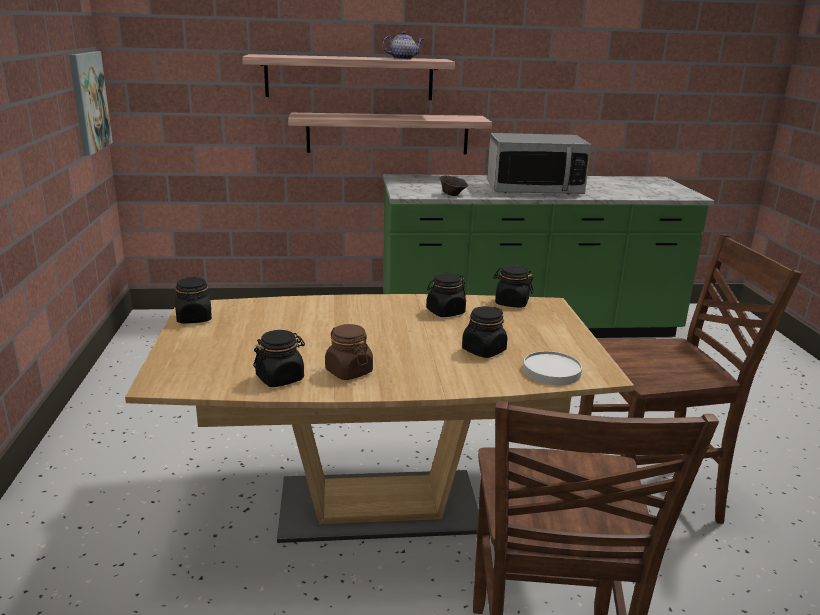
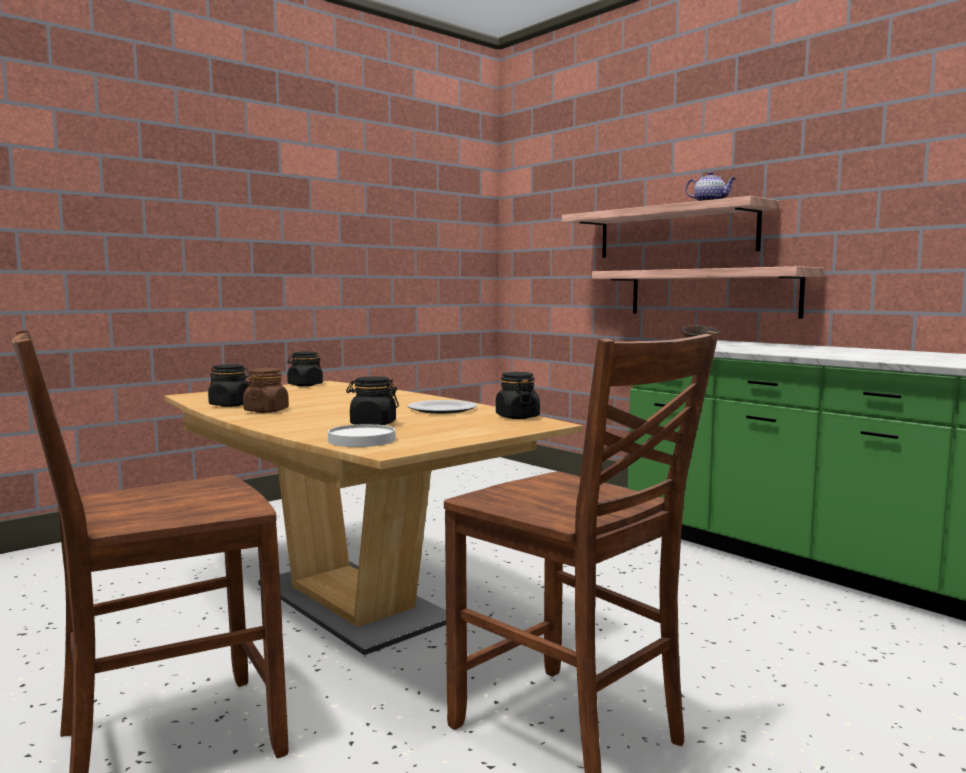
camera: 55 degrees right, 15 degrees down
picture [69,51,113,155] -> none
black jar [427,273,466,317] -> plate [408,400,477,414]
microwave [487,133,591,195] -> none

